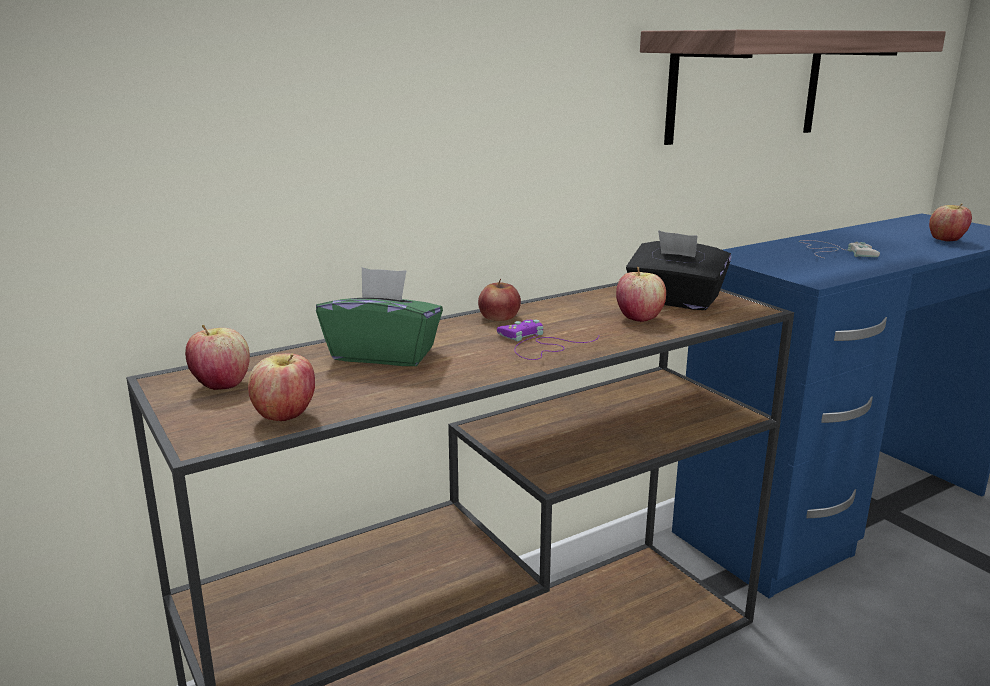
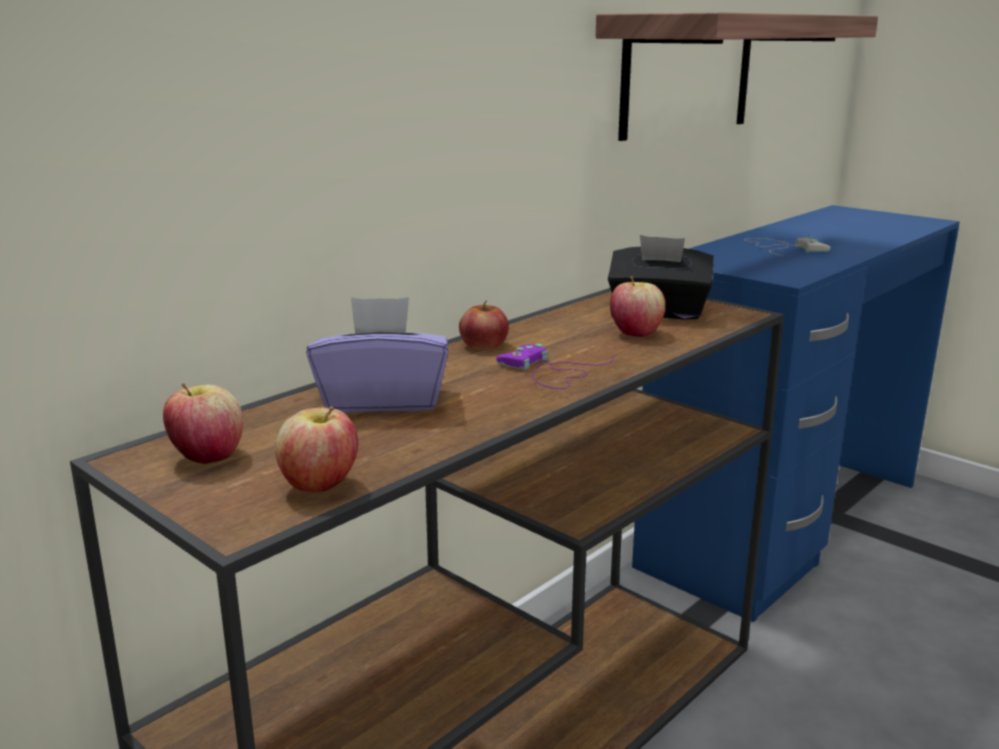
camera: 15 degrees left, 0 degrees up
green tissue box [316,267,443,366] -> purple tissue box [307,297,448,413]
apple [929,204,972,241] -> none

